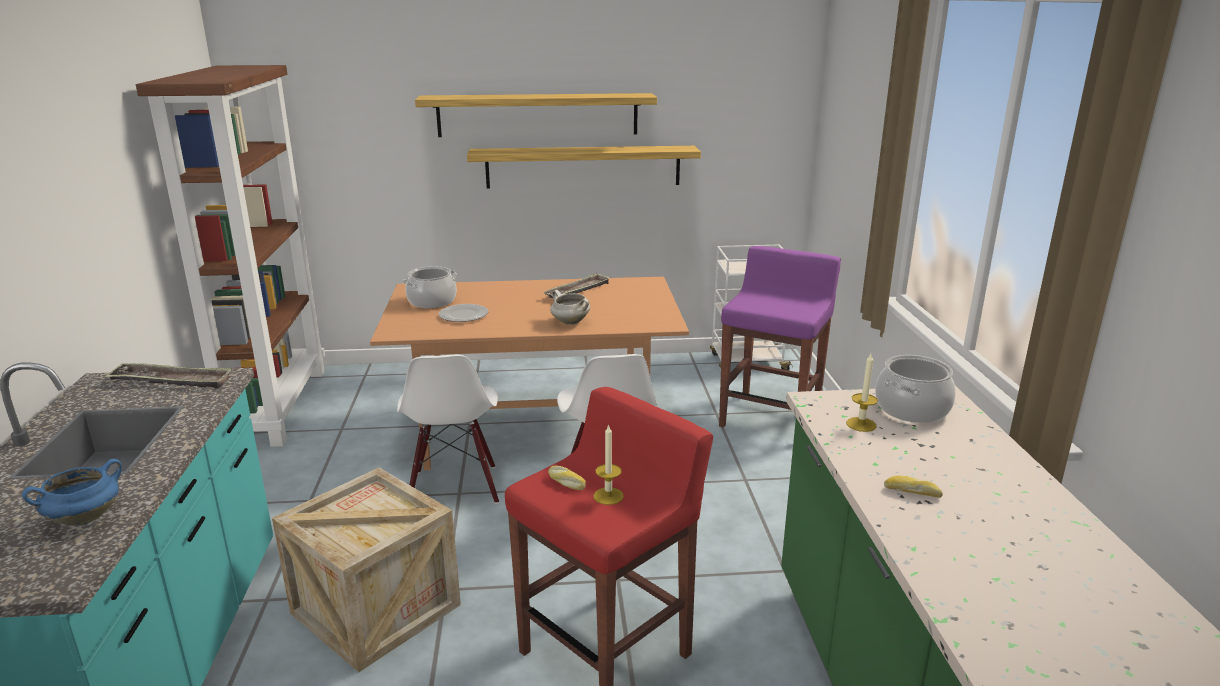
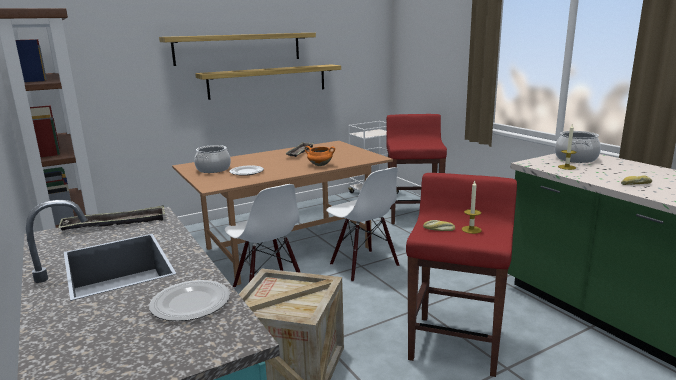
camera: 25 degrees left, 5 degrees down
blue cooking pot [22,459,122,526] -> plate [149,280,230,321]
white cooking pot [550,290,590,325] -> orange cooking pot [305,146,335,166]
purple stool [719,246,841,427] -> red stool [386,114,447,224]

